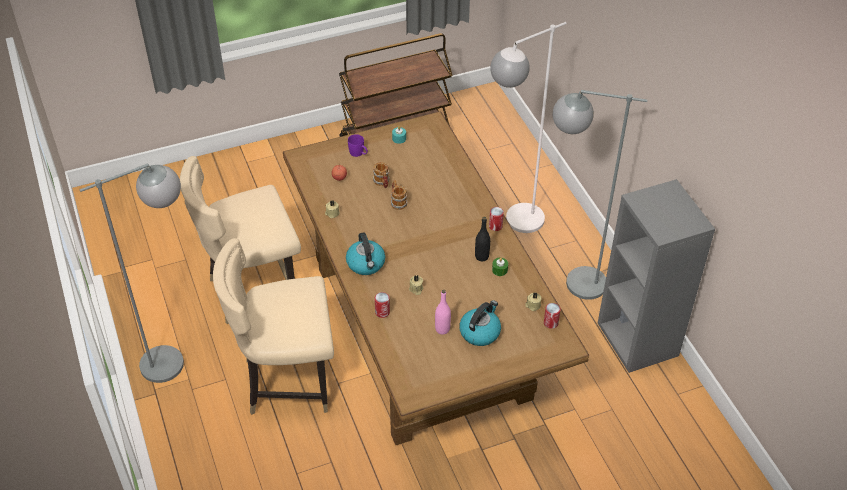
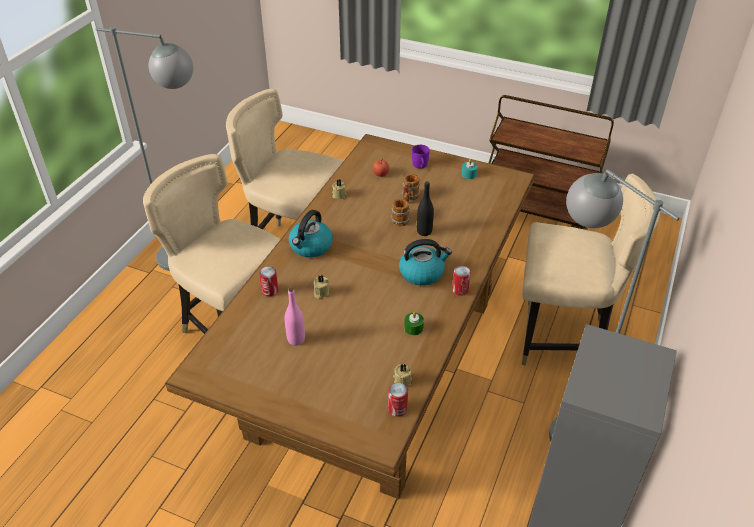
camera: 45 degrees right, 5 degrees down
kettle [459,300,501,346] -> kettle moved to [399,239,452,286]
black bottle [475,217,490,261] -> black bottle moved to [417,181,434,236]
white floor lamp [490,22,567,233] -> beige chair [522,174,660,365]

